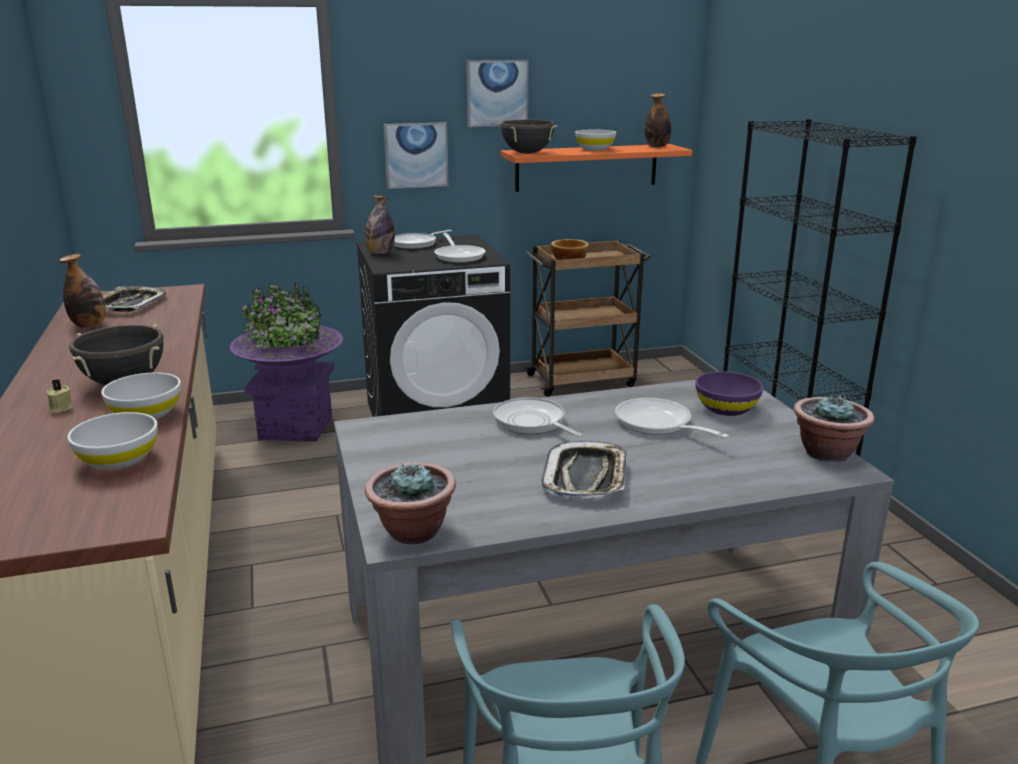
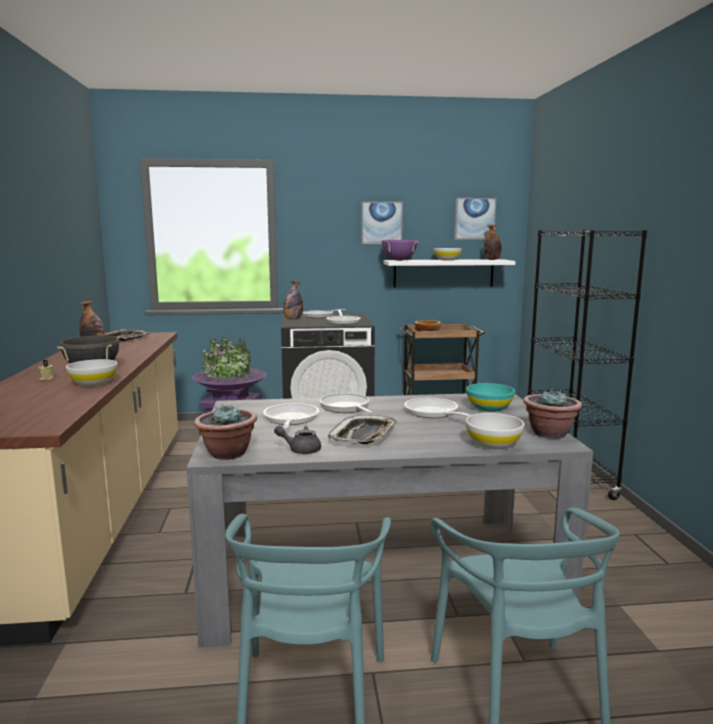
camera: 10 degrees right, 10 degrees down
white bowl [67,412,158,470] -> white bowl moved to [466,413,525,450]
picture [384,122,449,189] -> picture moved to [454,198,496,240]
black cooking pot [498,120,558,154] -> purple cooking pot [381,240,418,261]
orange shelf [501,144,692,192] -> white shelf [383,259,515,288]
purple bowl [695,371,763,416] -> turquoise bowl [466,383,515,412]
none -> frying pan [263,403,319,429]
none -> grey teapot [274,426,321,454]

